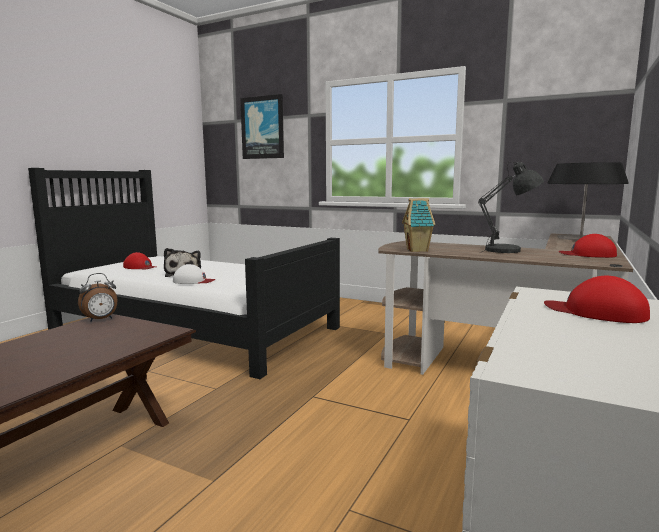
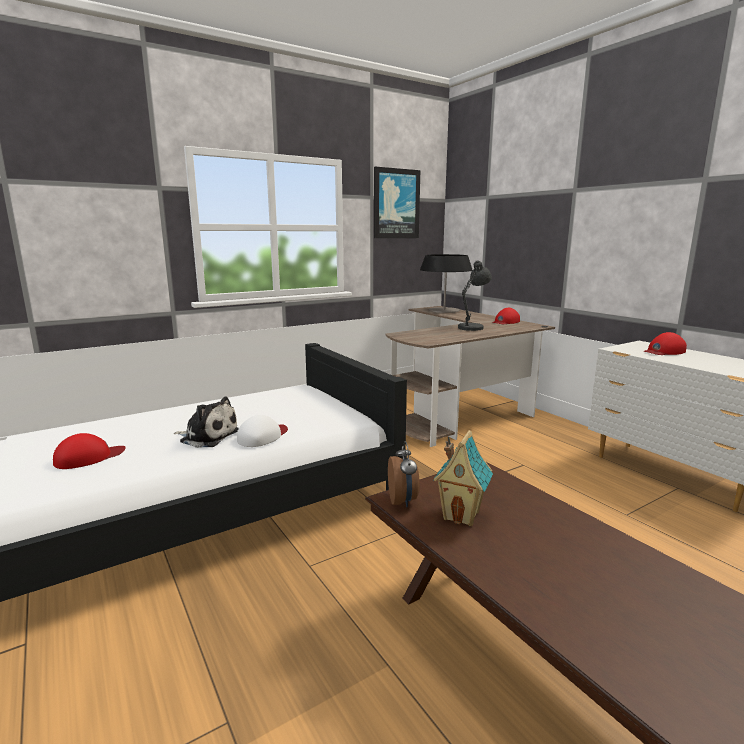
camera: 60 degrees left, 5 degrees up
picture [240,94,284,159] -> picture moved to [374,167,420,238]
toy house [402,198,435,252] -> toy house moved to [433,430,493,526]

